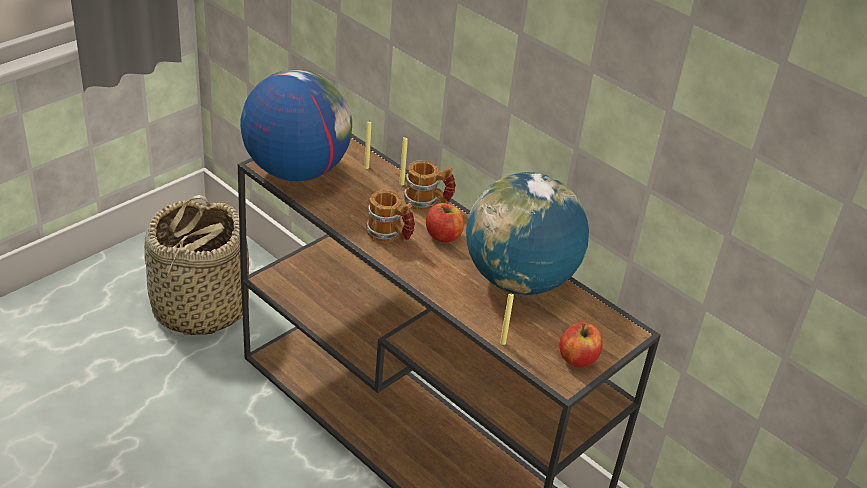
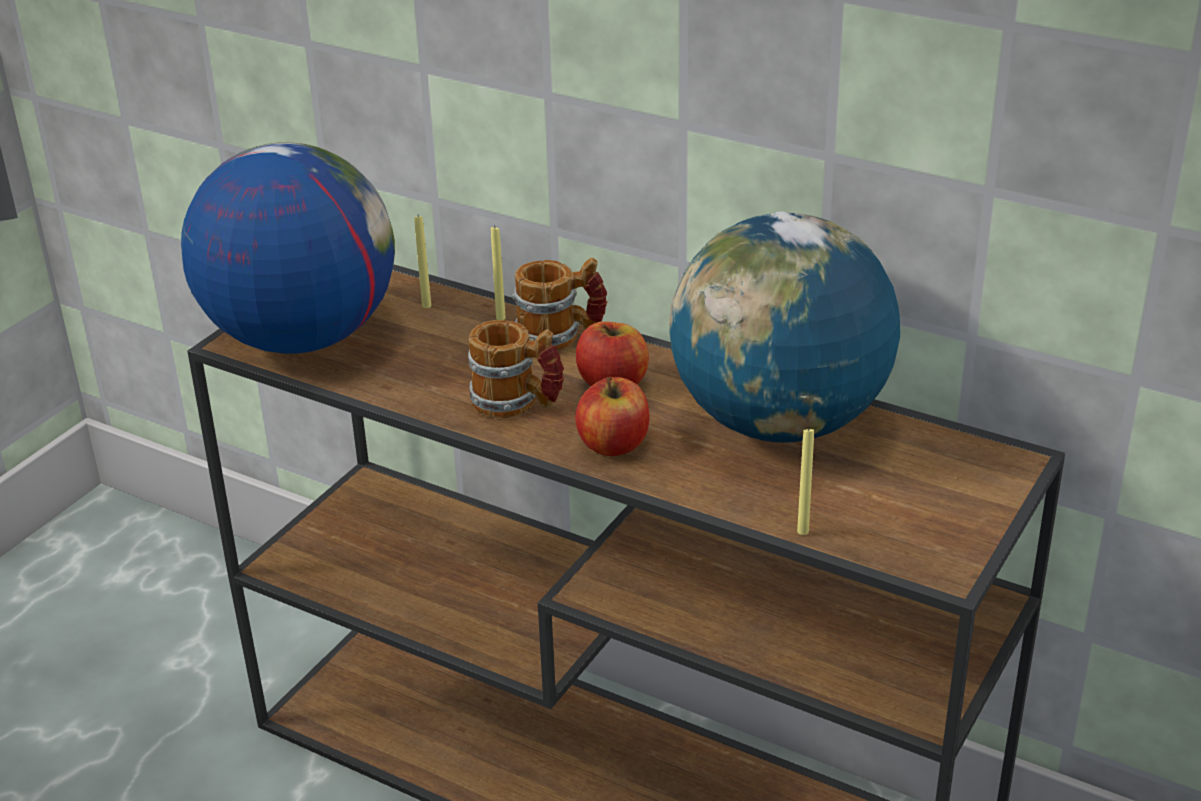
camera: 10 degrees left, 5 degrees down
basket [144,195,249,336] -> none
apple [560,322,603,367] -> apple moved to [575,377,649,456]

